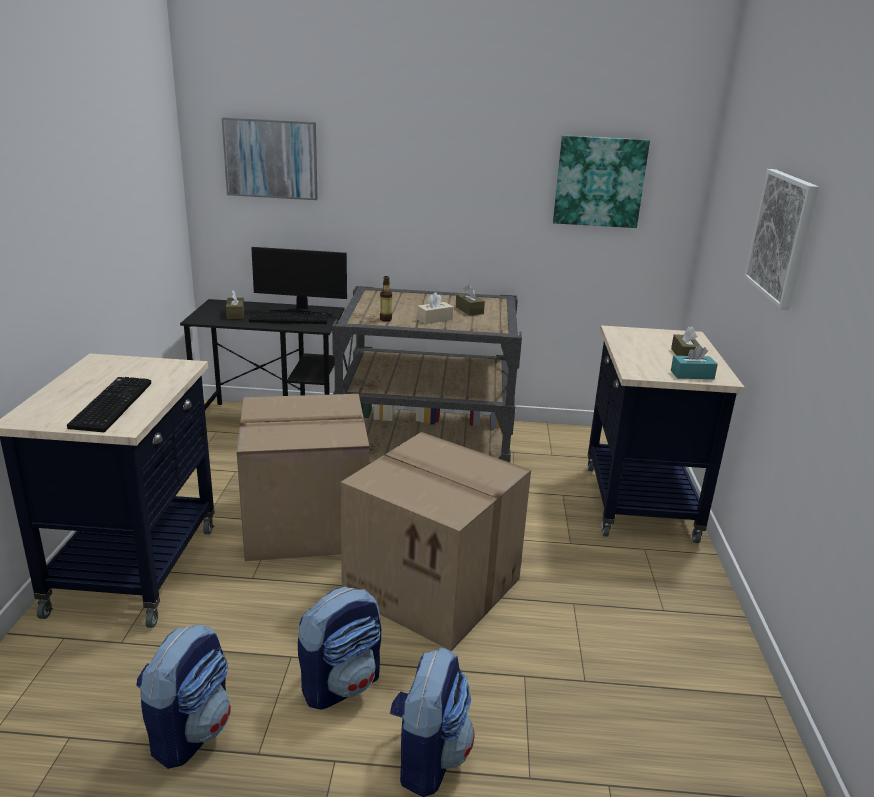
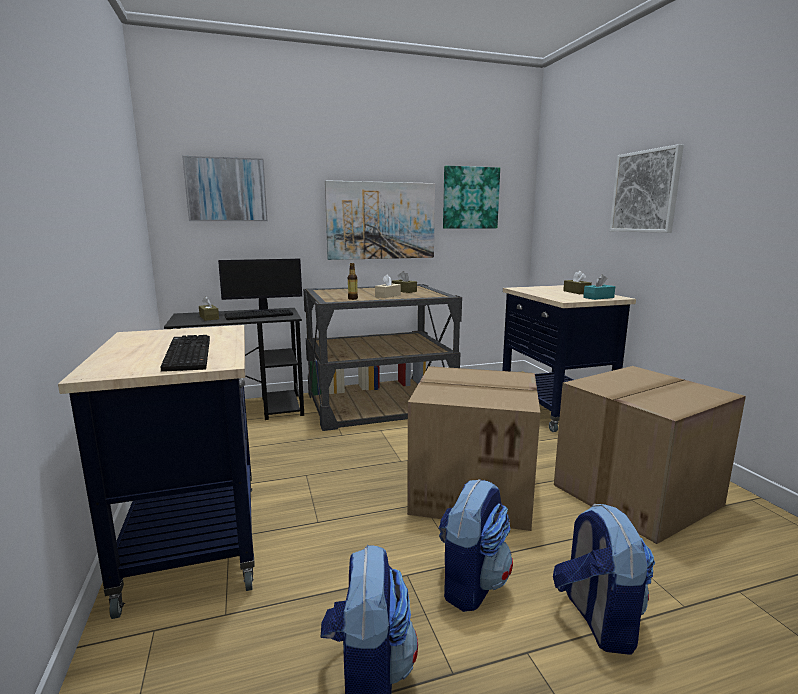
camera: 20 degrees left, 10 degrees down
cardboard box [237,394,369,561] -> cardboard box moved to [554,366,746,544]
none -> picture [325,180,435,260]

